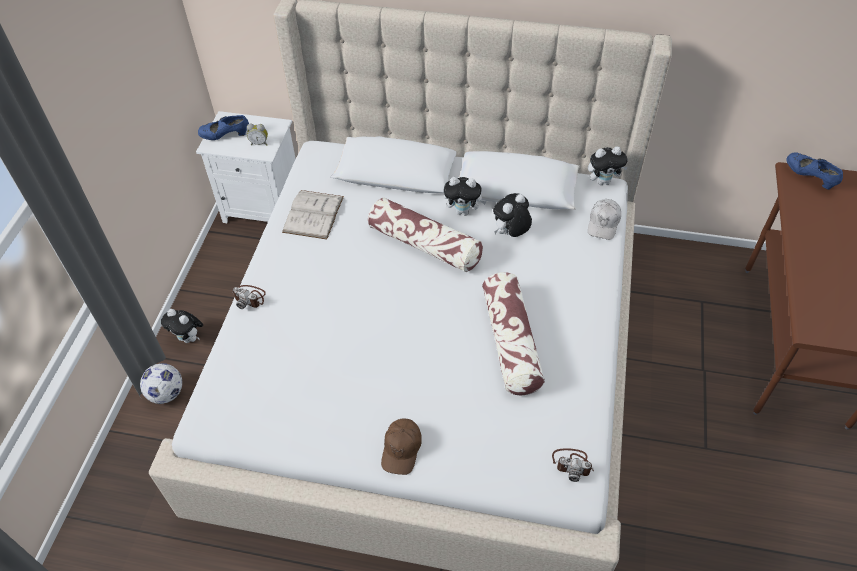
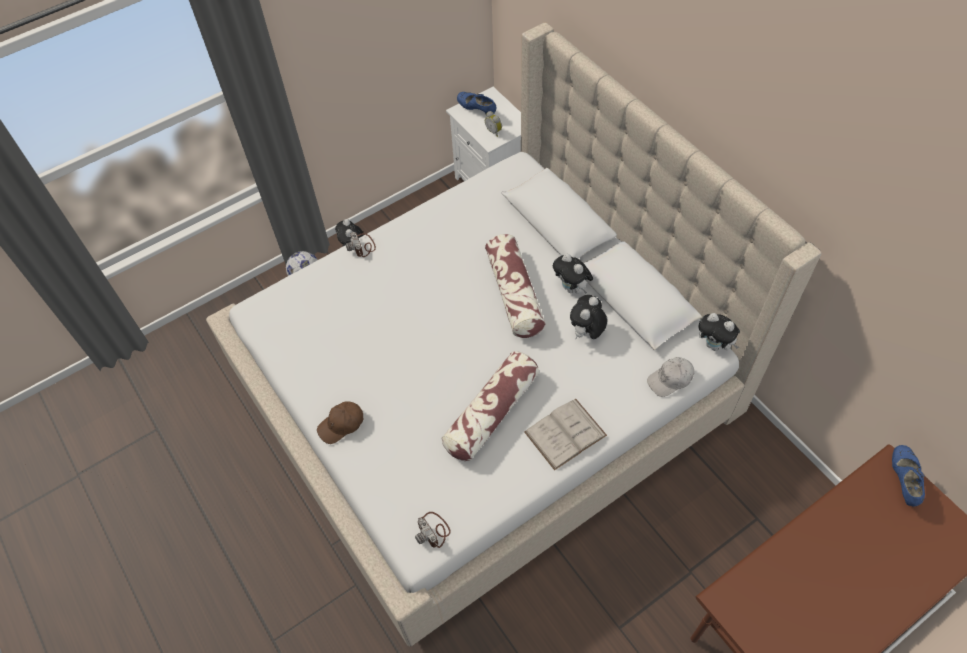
camera: 45 degrees right, 5 degrees up
white book [282,190,344,240] -> white book moved to [524,399,607,471]
plush toy [493,193,532,237] -> plush toy turned 60 degrees counterclockwise [570,295,607,339]

